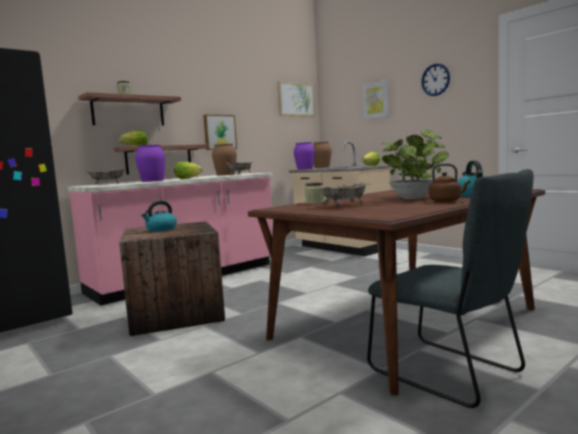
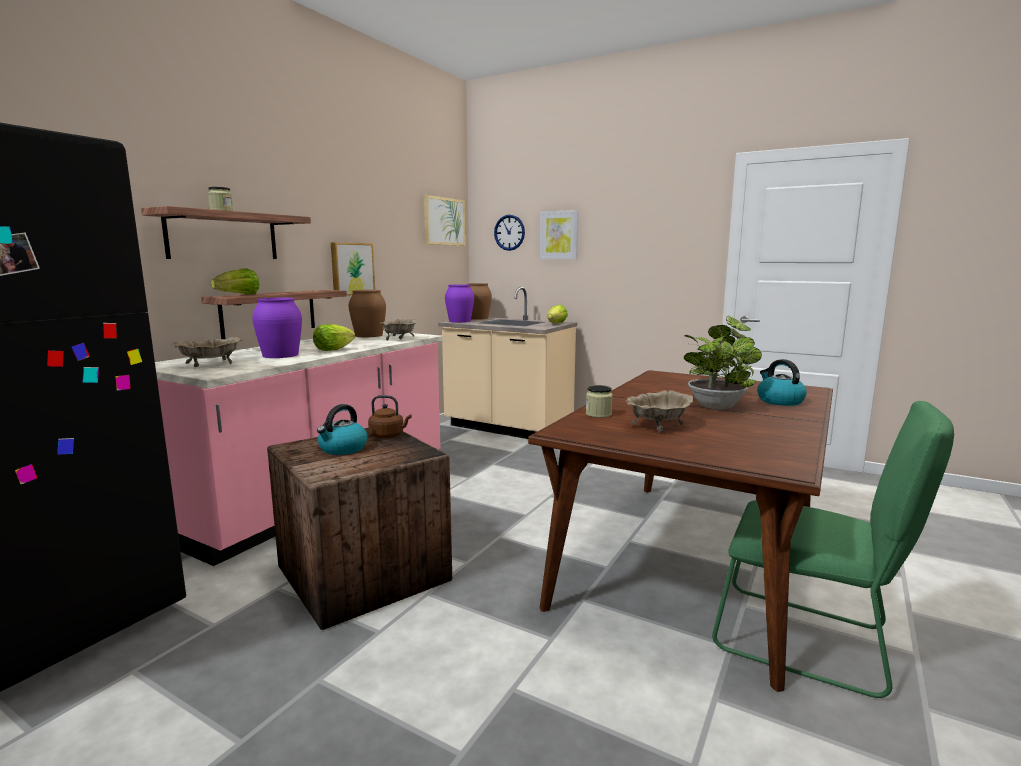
camera: 20 degrees left, 5 degrees up
grey chair [367,169,533,408] -> green chair [712,401,954,698]
wall clock [421,63,450,96] -> wall clock moved to [494,215,525,251]
brown kettle [429,163,471,202] -> brown kettle moved to [368,395,412,438]

